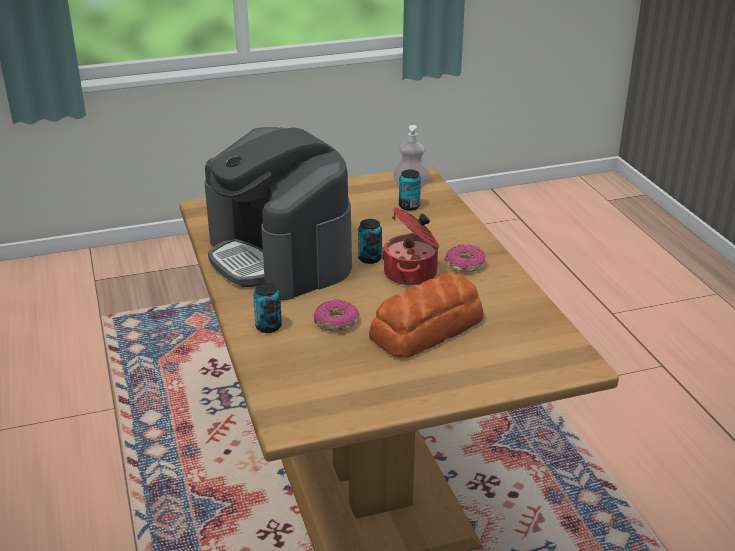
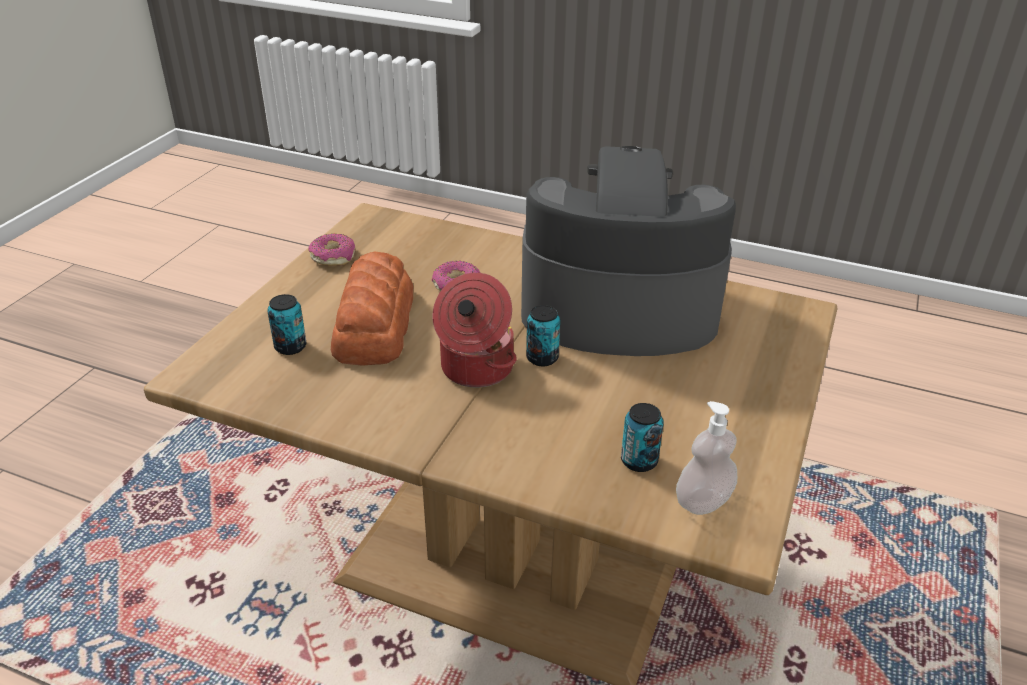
camera: 130 degrees right, 5 degrees up
can [253,283,282,333] -> can moved to [267,294,307,355]
donut [445,245,486,272] -> donut moved to [308,234,355,266]

